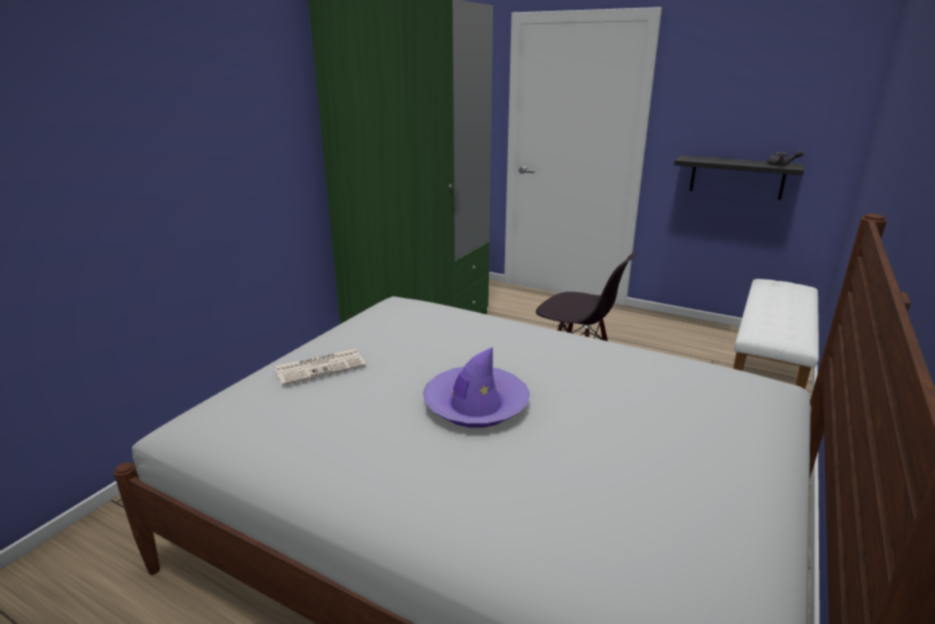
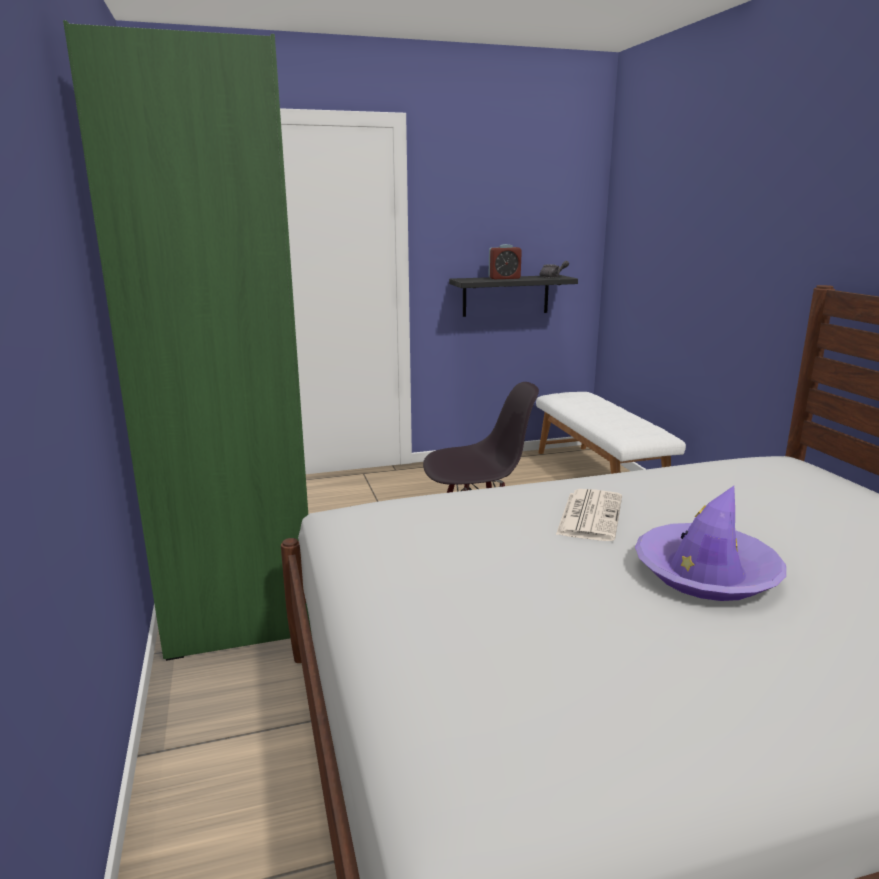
camera: 45 degrees left, 5 degrees down
newspaper [274,349,366,386] -> newspaper moved to [556,489,622,541]
none -> alarm clock [488,244,522,279]

